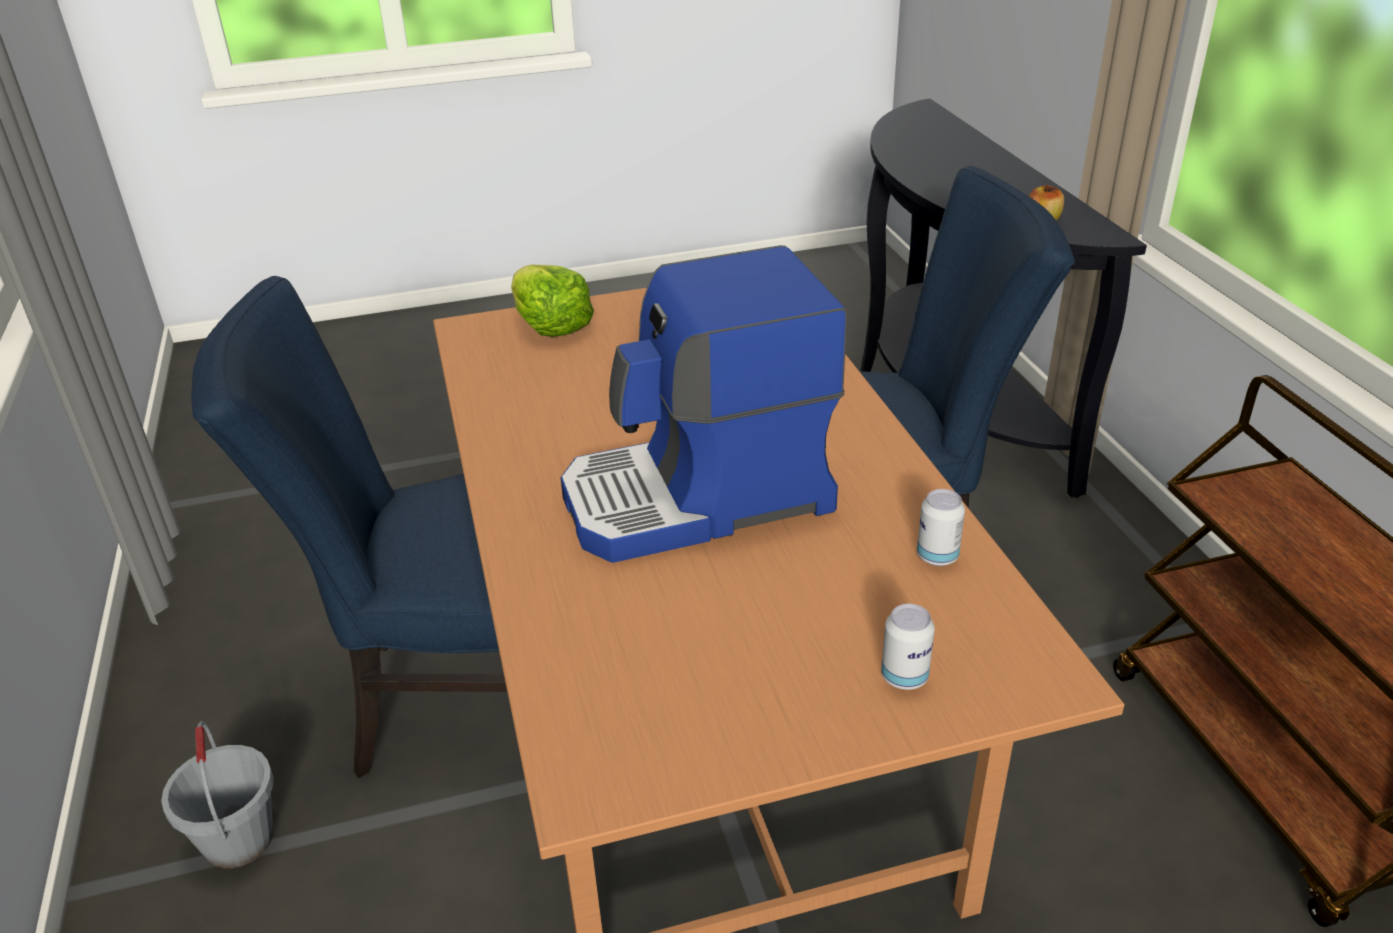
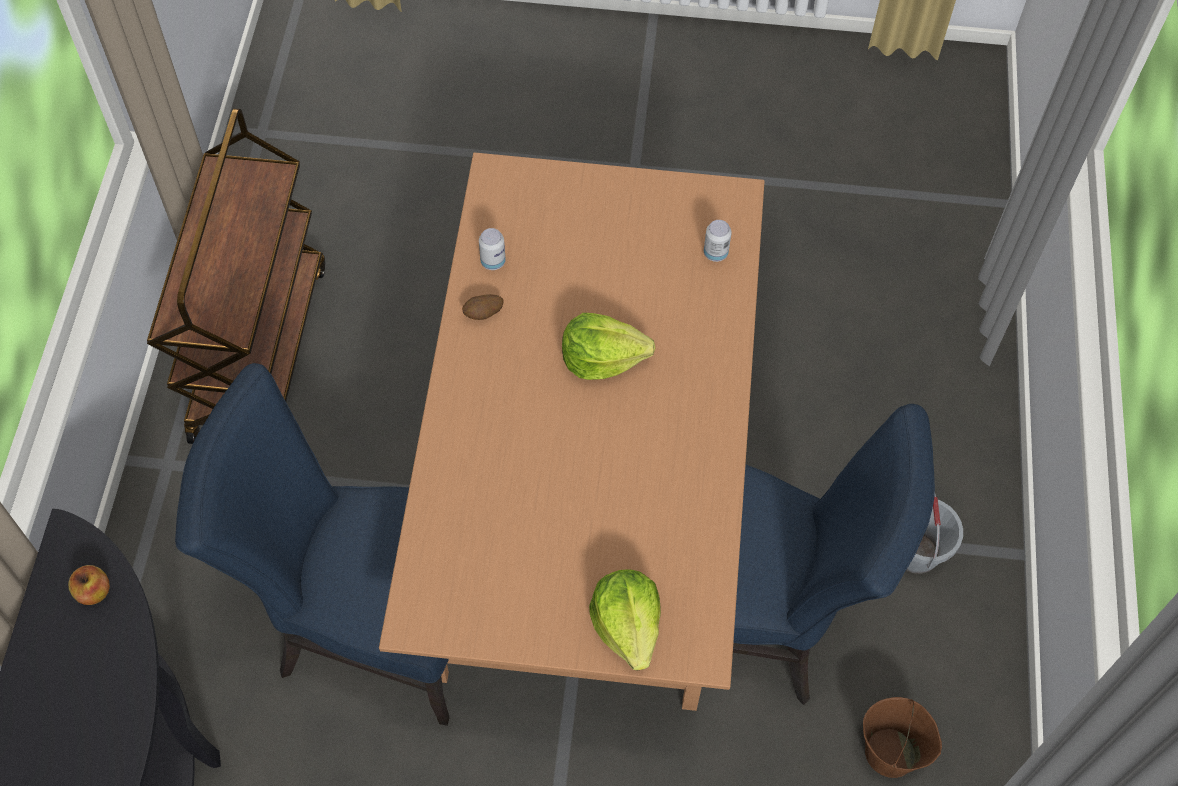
camera: 160 degrees left, 25 degrees up
coffee machine [561,245,847,563] -> lettuce [562,313,655,380]
can [881,604,935,690] -> can moved to [704,220,732,262]
none -> potato [462,294,504,320]
none -> brown bucket [863,697,942,778]

